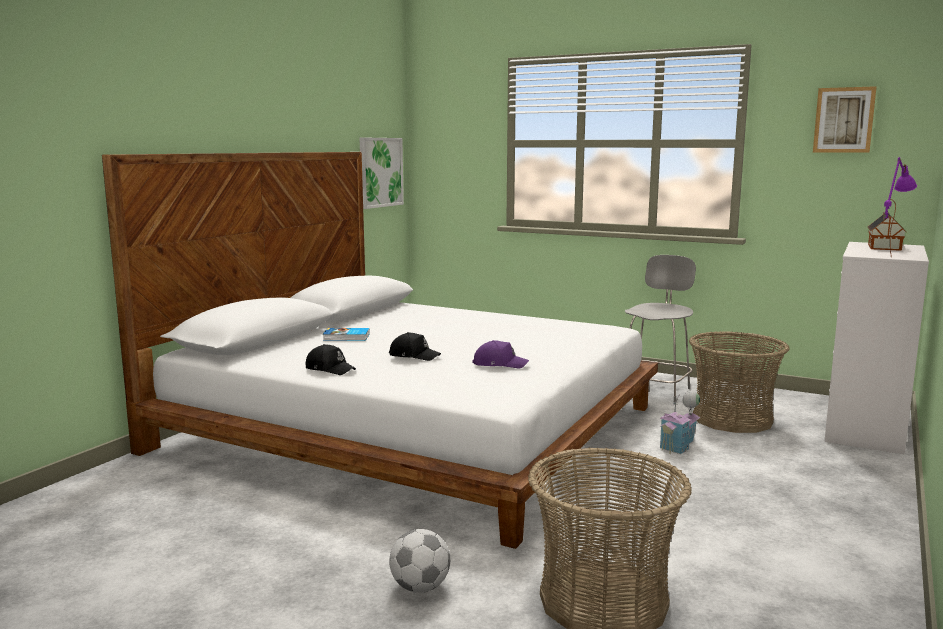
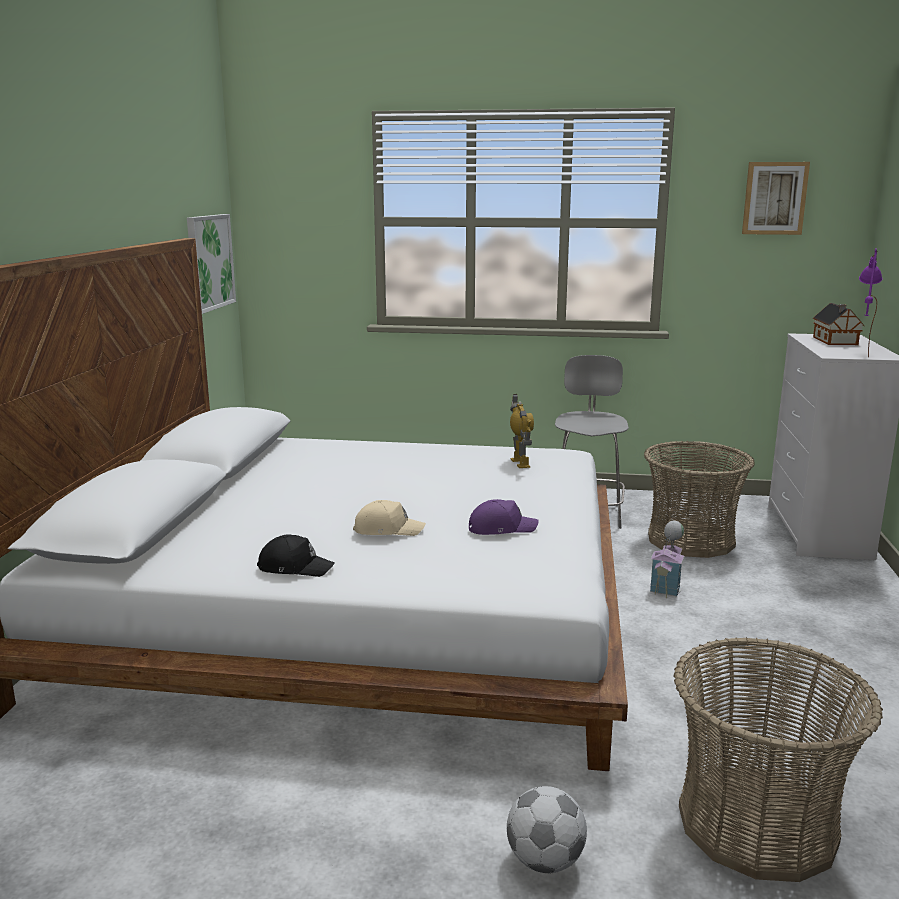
camera: 20 degrees left, 5 degrees up
book [323,328,370,341] -> none
black cap [389,332,441,361] -> beige cap [353,500,426,536]
none -> toy robot [510,394,534,468]

